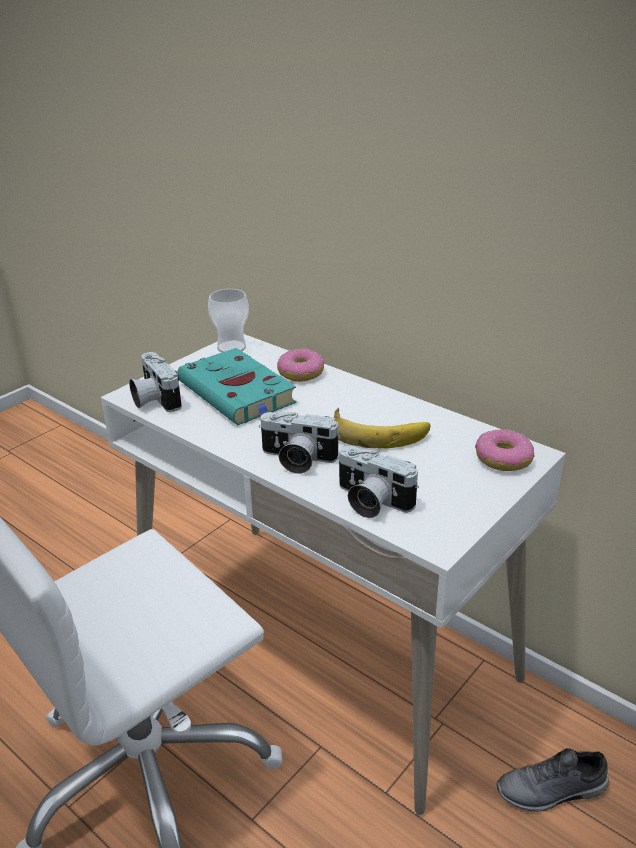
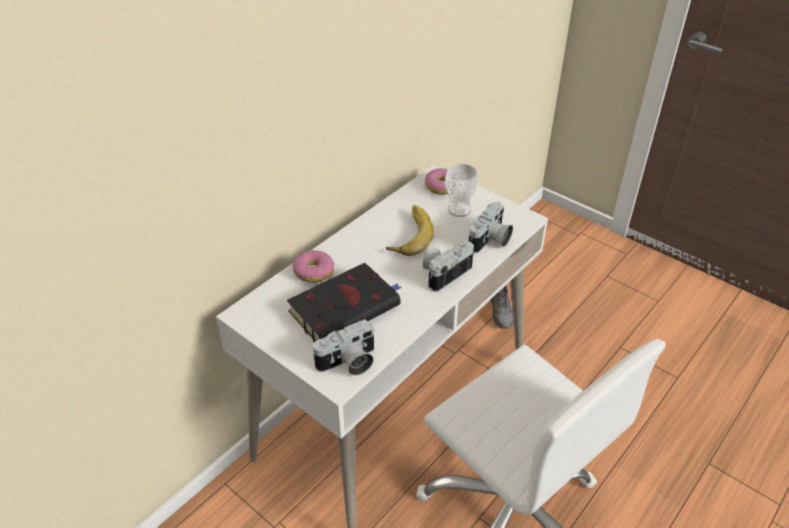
camera: 90 degrees left, 10 degrees up
turquoise book [177,348,296,425] -> black book [287,263,402,342]
cup [208,289,249,353] -> cup moved to [445,164,479,217]
camera [259,412,341,474] -> camera turned 150 degrees counterclockwise [423,241,474,292]

